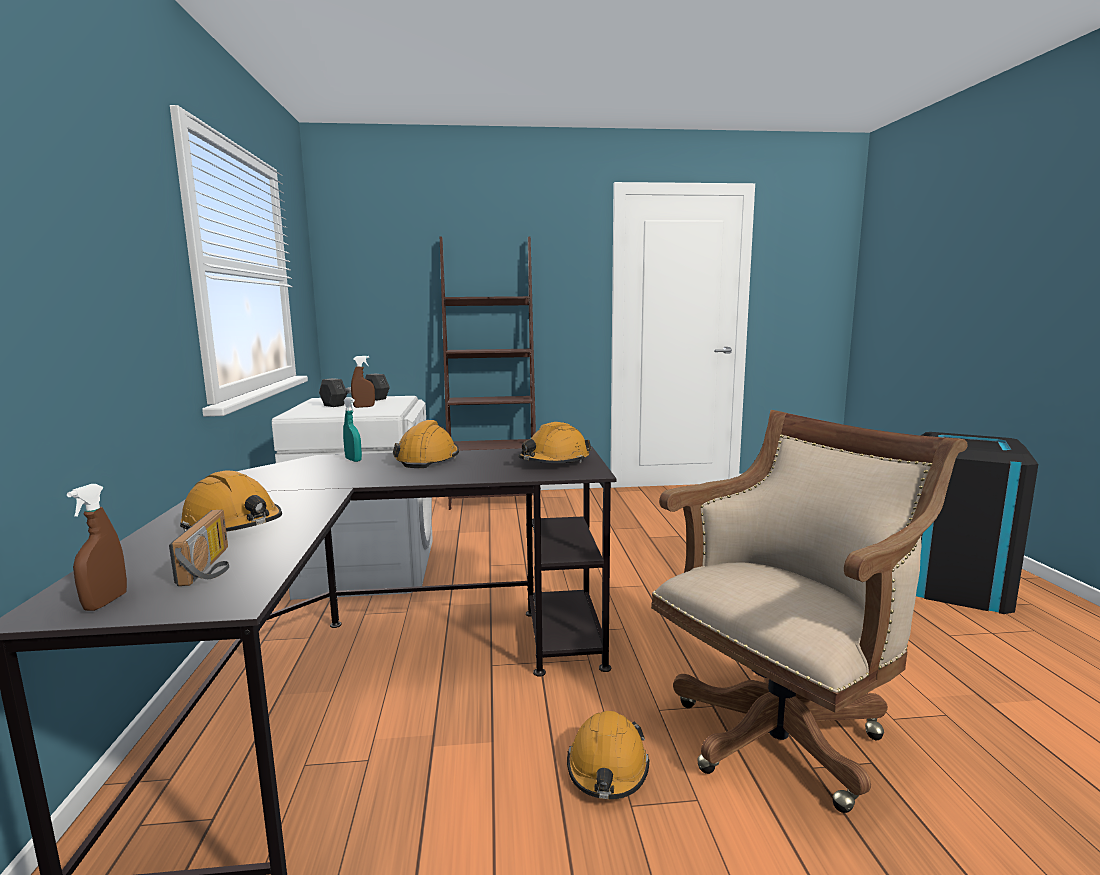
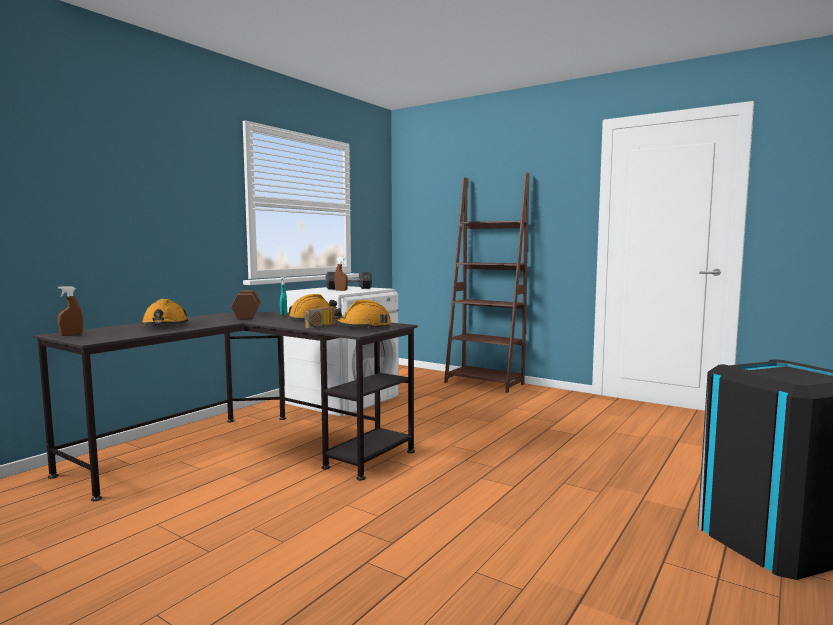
camera: 40 degrees right, 5 degrees down
radio [169,510,229,586] -> radio moved to [305,306,336,329]
orange hard hat [567,711,649,799] -> none
office chair [651,410,968,813] -> none
none -> brown dumbbell [231,290,261,320]

